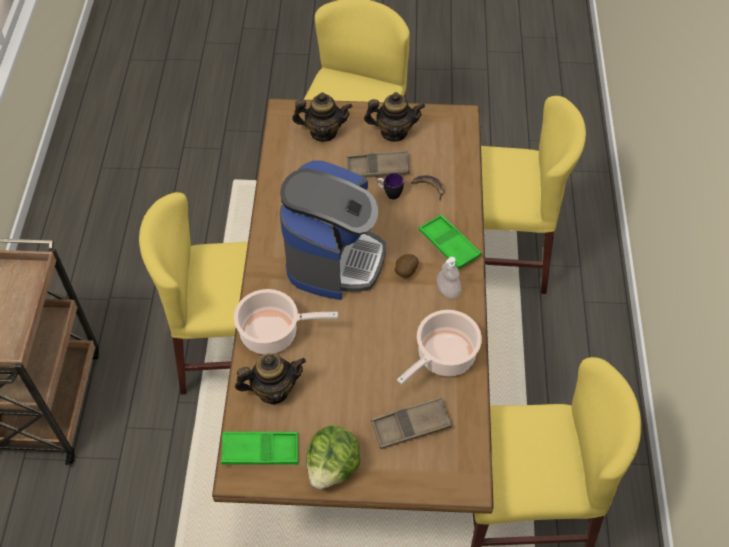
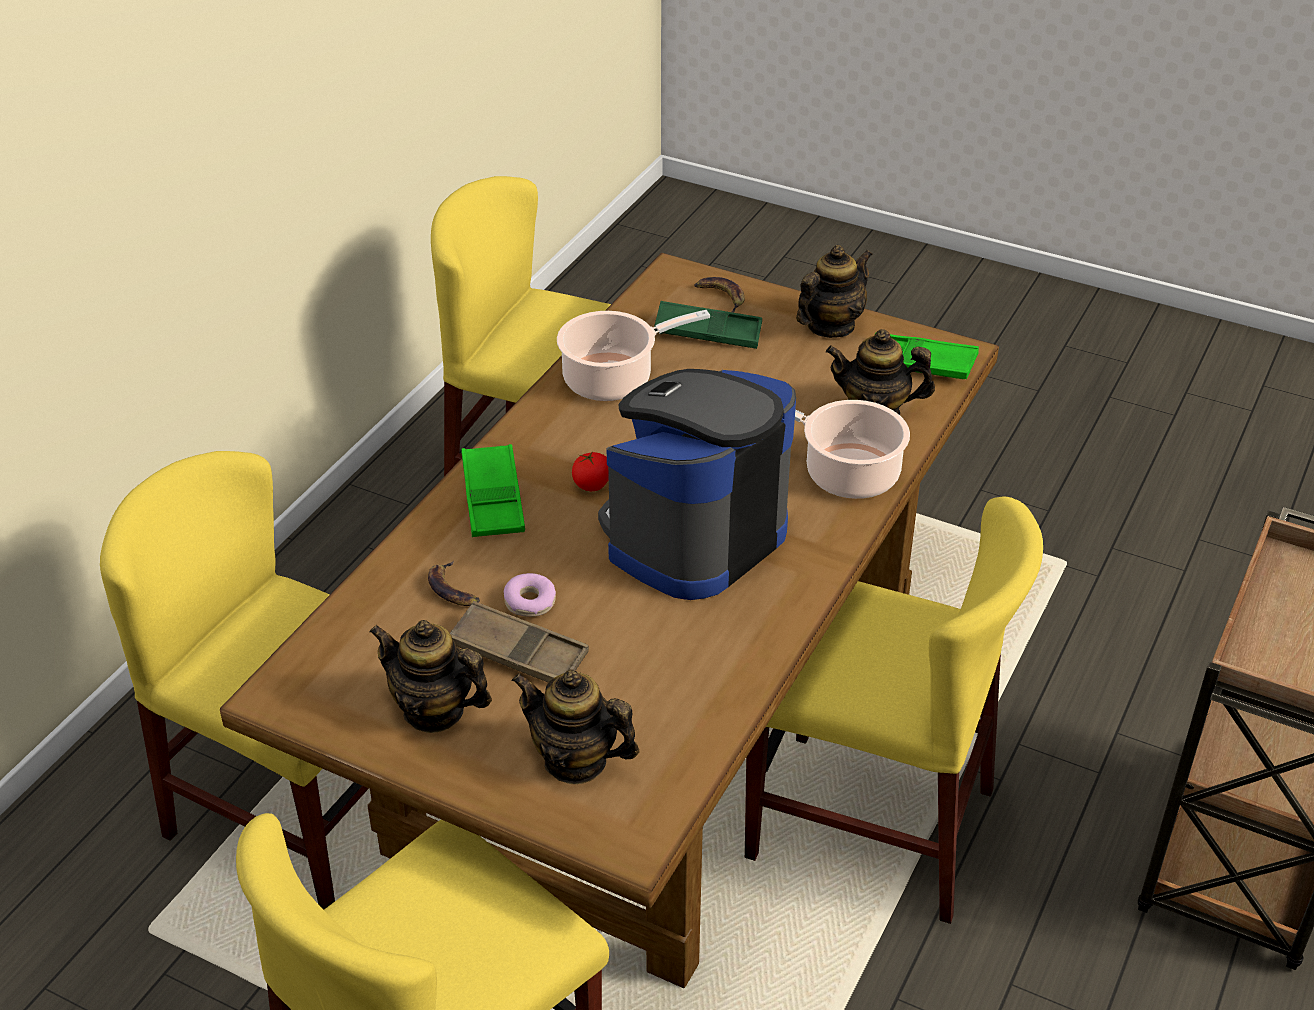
camera: 155 degrees left, 15 degrees down
lettuce [306,425,360,489] -> teapot [796,245,873,338]
brown tray [371,397,452,449] -> green tray [654,301,762,349]
mug [377,173,404,200] -> donut [504,573,556,617]
potato [395,254,419,278] -> tomato [572,451,609,491]
soap dispenser [436,257,461,299] -> none
none -> banana [694,277,745,313]

